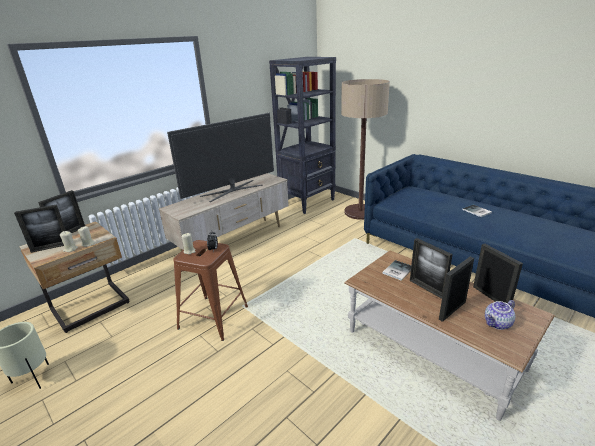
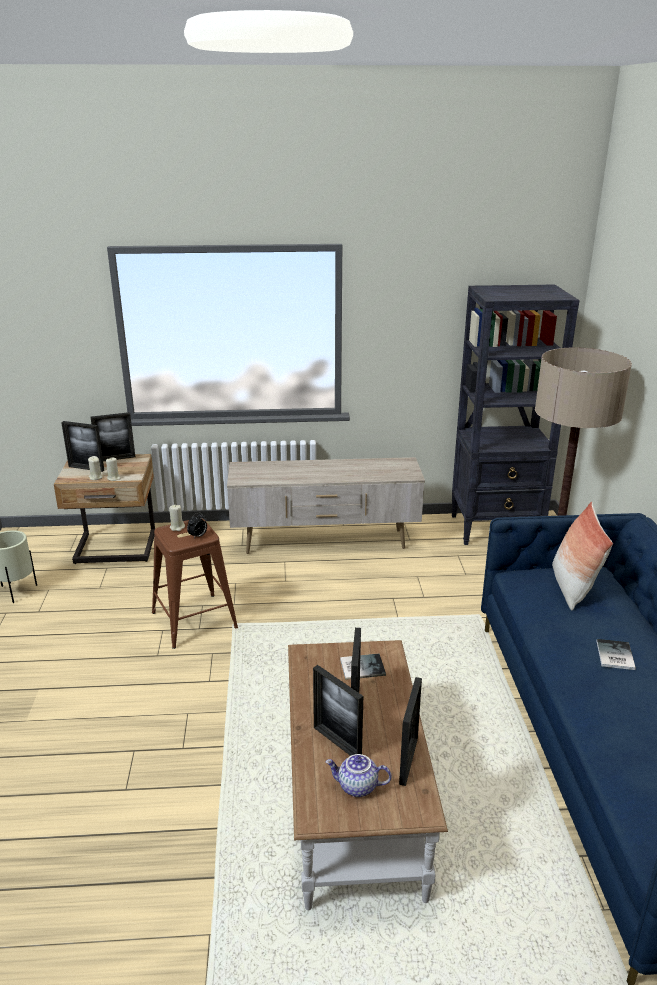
camera: 40 degrees right, 0 degrees up
television [167,113,274,202] -> none
picture frame [439,257,474,322] -> picture frame turned 135 degrees counterclockwise [313,665,363,756]
none -> pillow [552,502,613,611]

